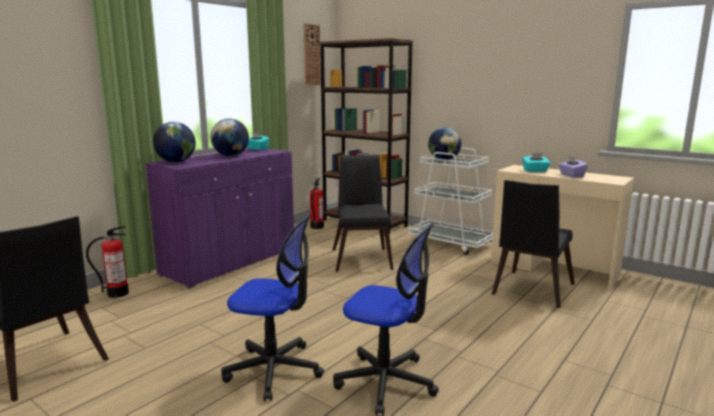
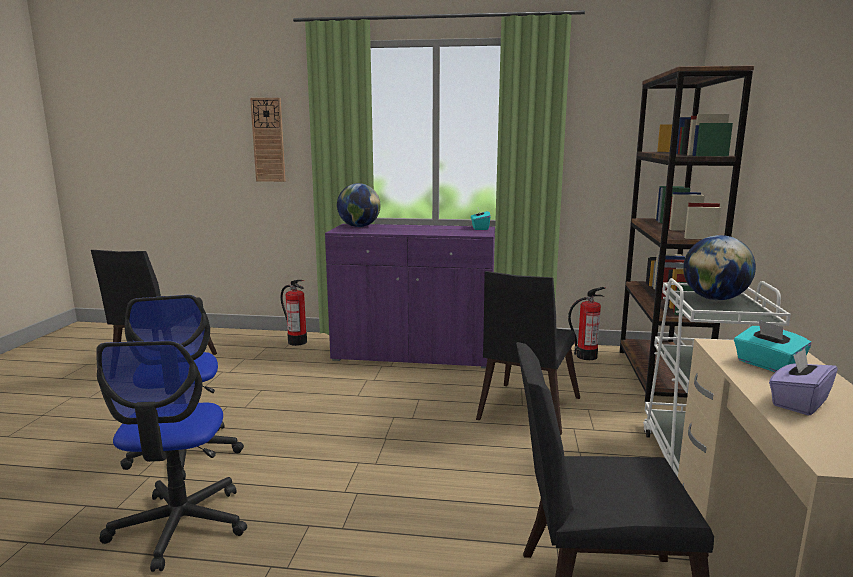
camera: 60 degrees right, 0 degrees up
globe [210,118,249,156] -> none
wall clock [304,23,321,85] -> wall clock moved to [250,98,285,182]
black chair [333,155,393,272] -> black chair turned 150 degrees clockwise [476,271,580,435]

